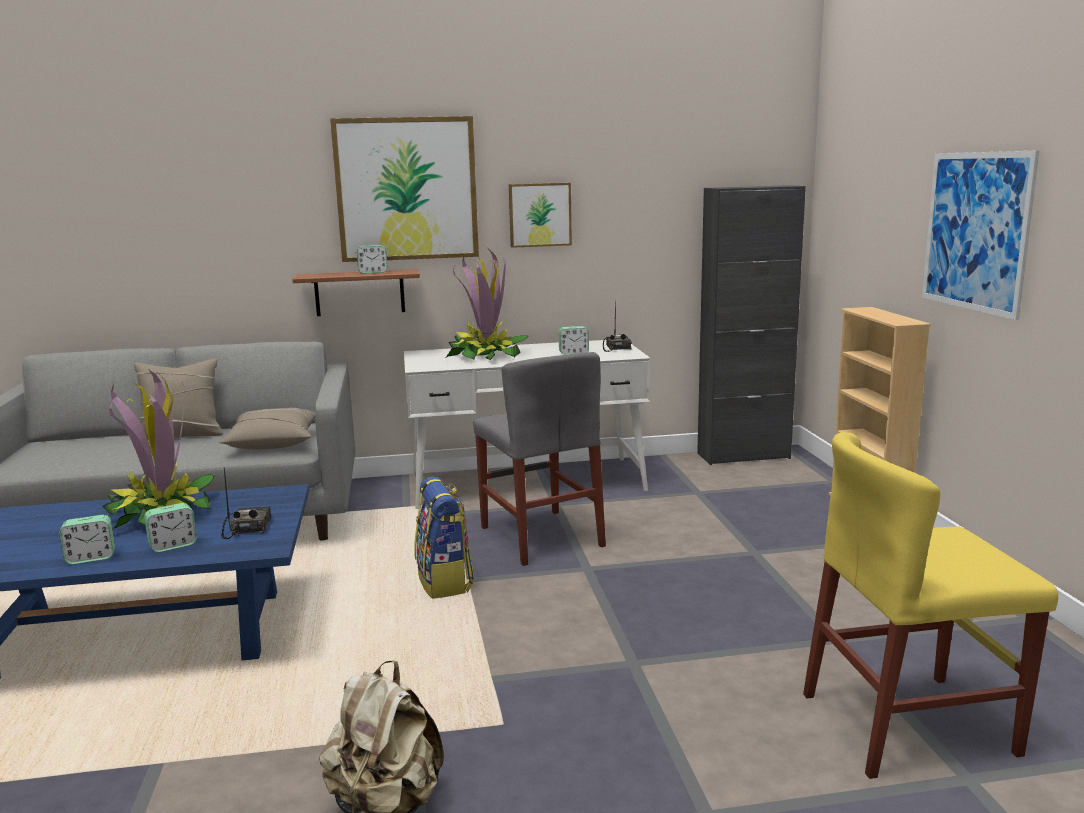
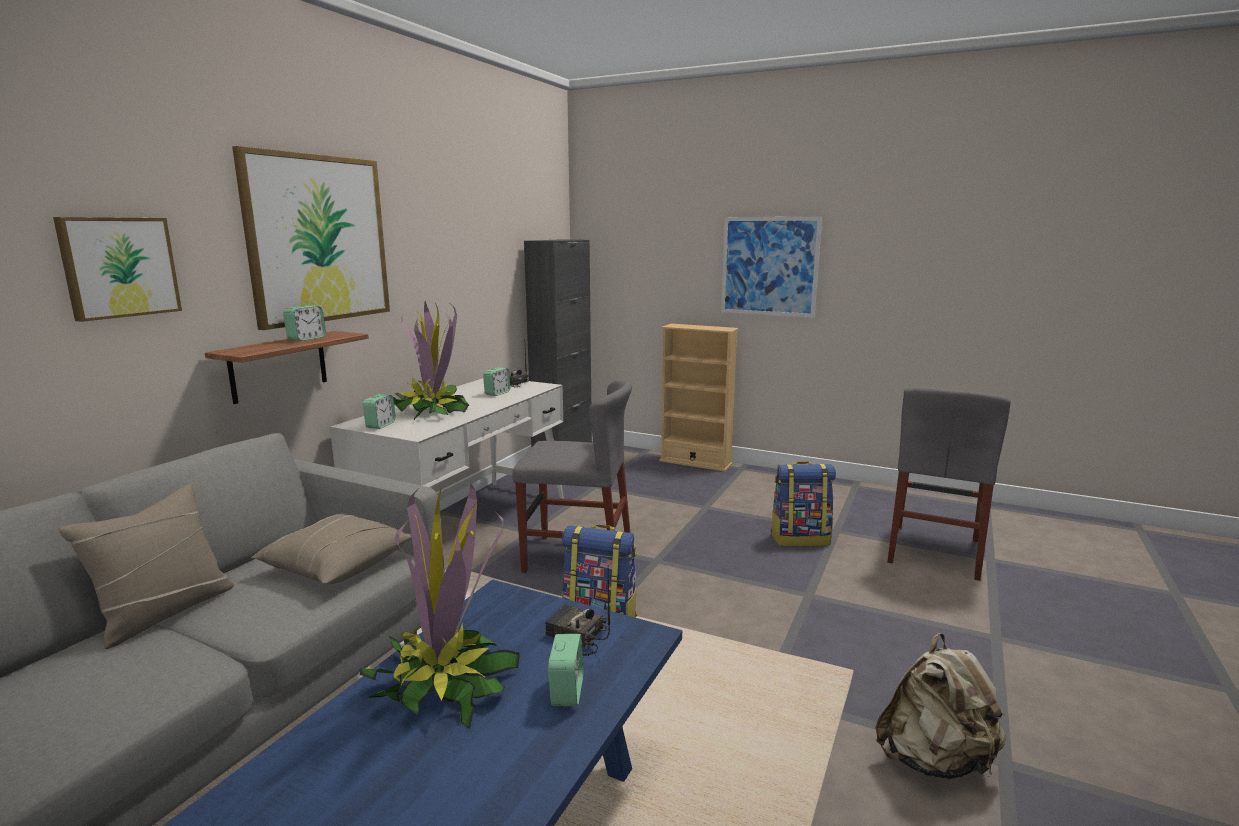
camera: 55 degrees left, 0 degrees up
alarm clock [59,515,115,565] -> alarm clock moved to [363,394,396,429]
picture [509,183,572,248] -> picture moved to [53,217,182,322]
yellow chair [803,432,1058,779] -> grey chair [887,387,1011,581]
none -> backpack [770,461,836,546]

